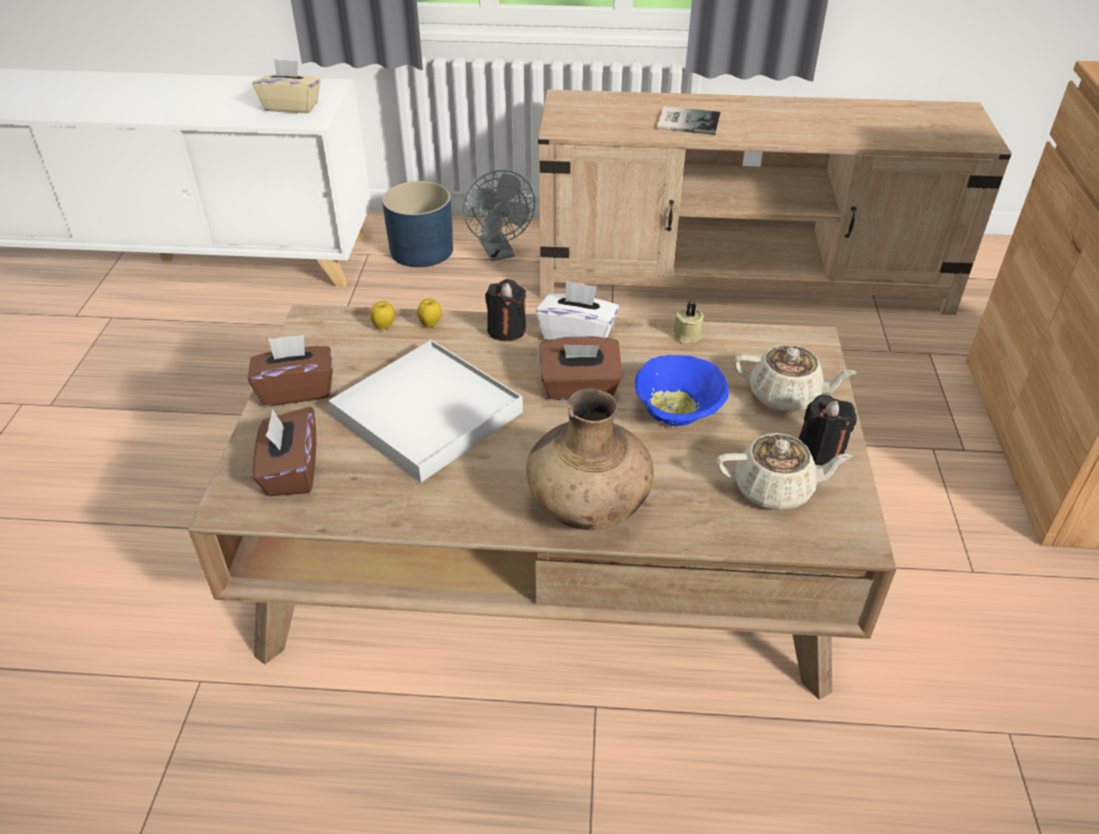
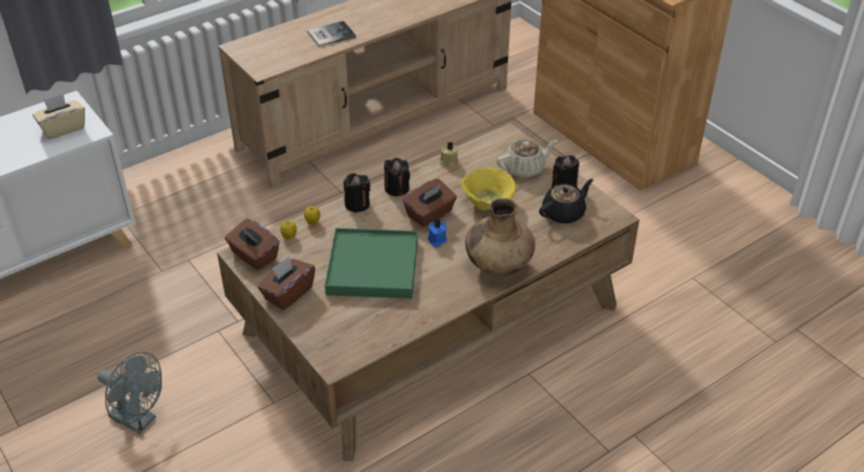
camera: 40 degrees left, 0 degrees up
brown tissue box [253,407,316,496] -> brown tissue box moved to [225,218,279,270]
white tray [328,340,523,482] -> green tray [325,228,418,299]
blue planter [382,181,453,267] -> none
grey fan [463,170,535,261] -> grey fan moved to [97,352,162,434]
white tissue box [536,280,619,341] -> black candle [384,158,410,196]
blue bowl [635,355,729,426] -> yellow bowl [461,168,516,210]
beige teapot [716,433,853,510] -> black teapot [539,179,593,224]
none -> blue candle [428,219,447,247]

